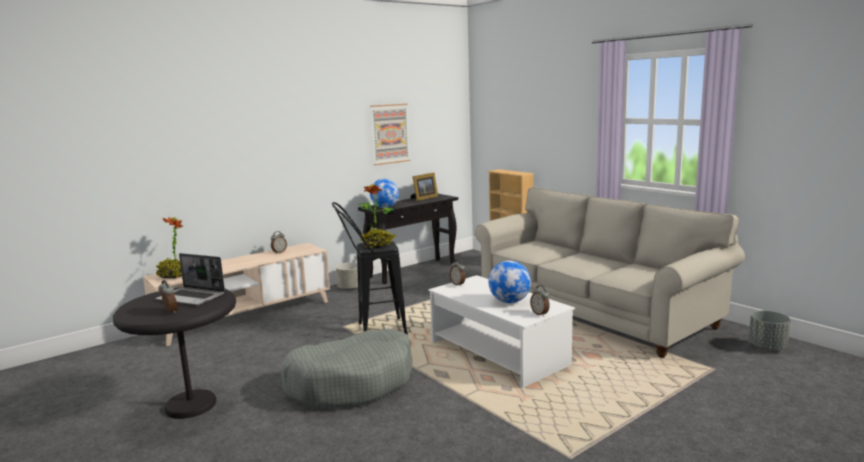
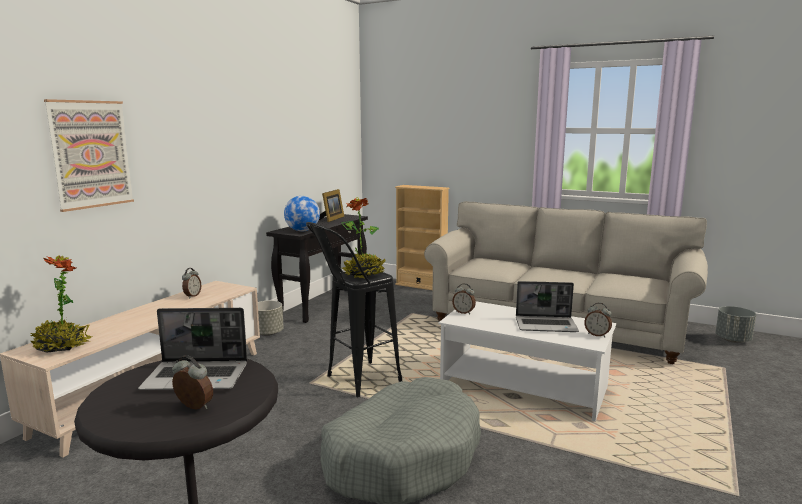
camera: 25 degrees left, 0 degrees up
picture [370,104,410,165] -> picture moved to [44,99,134,212]
globe [488,260,531,303] -> laptop [516,281,579,332]

